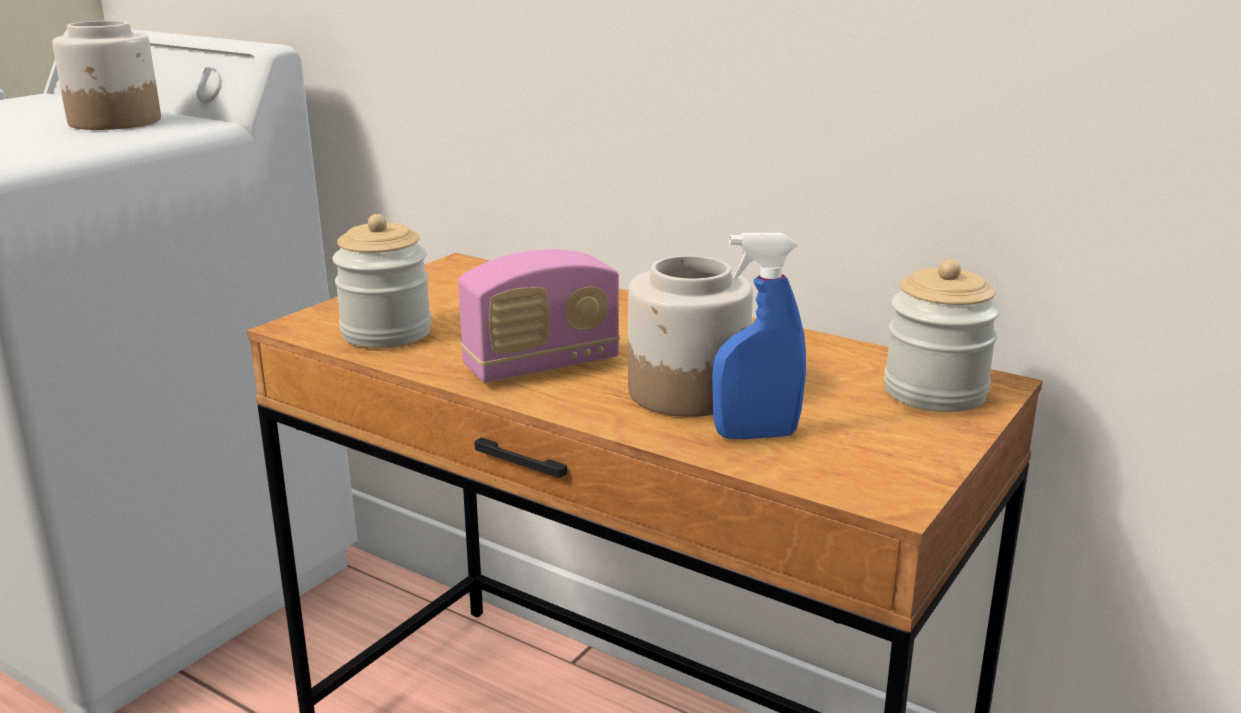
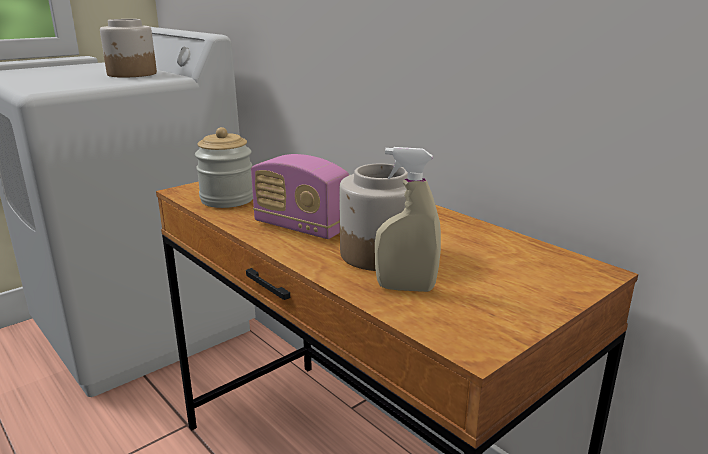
camera: 15 degrees right, 0 degrees up
radio [458,249,620,383] -> radio turned 45 degrees clockwise [251,154,349,239]
blue spray bottle [712,233,806,439] -> beige spray bottle [375,147,441,292]
jar [884,259,1000,412] -> none

